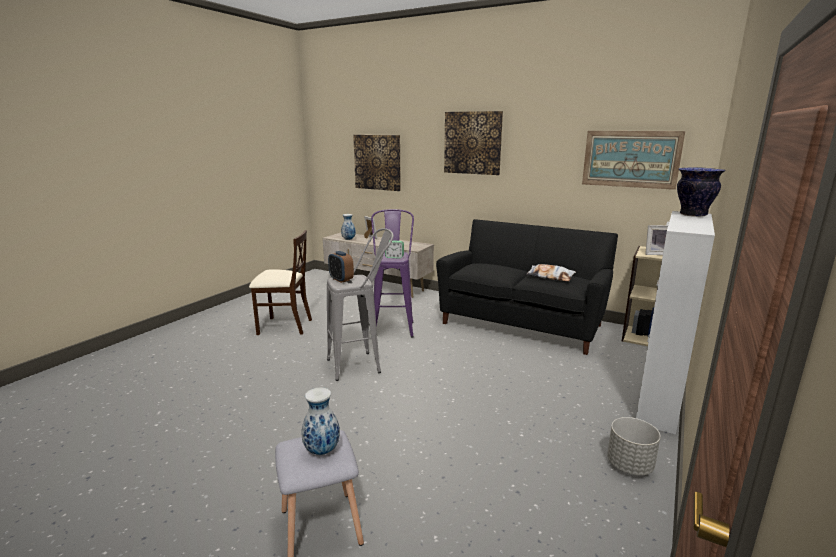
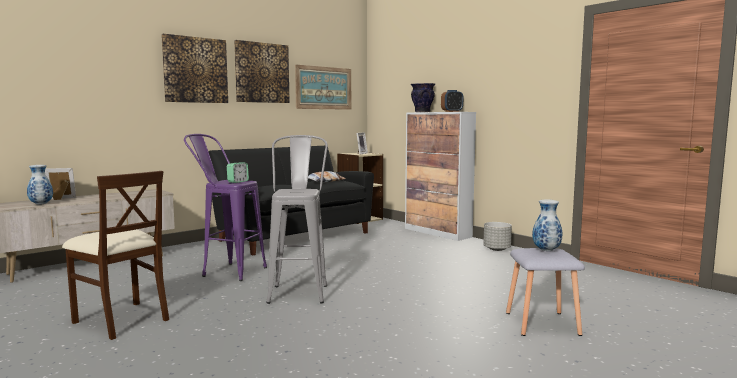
camera: 70 degrees left, 10 degrees down
beige chair [249,230,312,335] -> beige chair turned 105 degrees clockwise [62,171,169,340]
alarm clock [328,251,354,283] -> alarm clock moved to [441,90,463,112]
picture [353,135,401,191] -> picture moved to [234,40,290,103]

